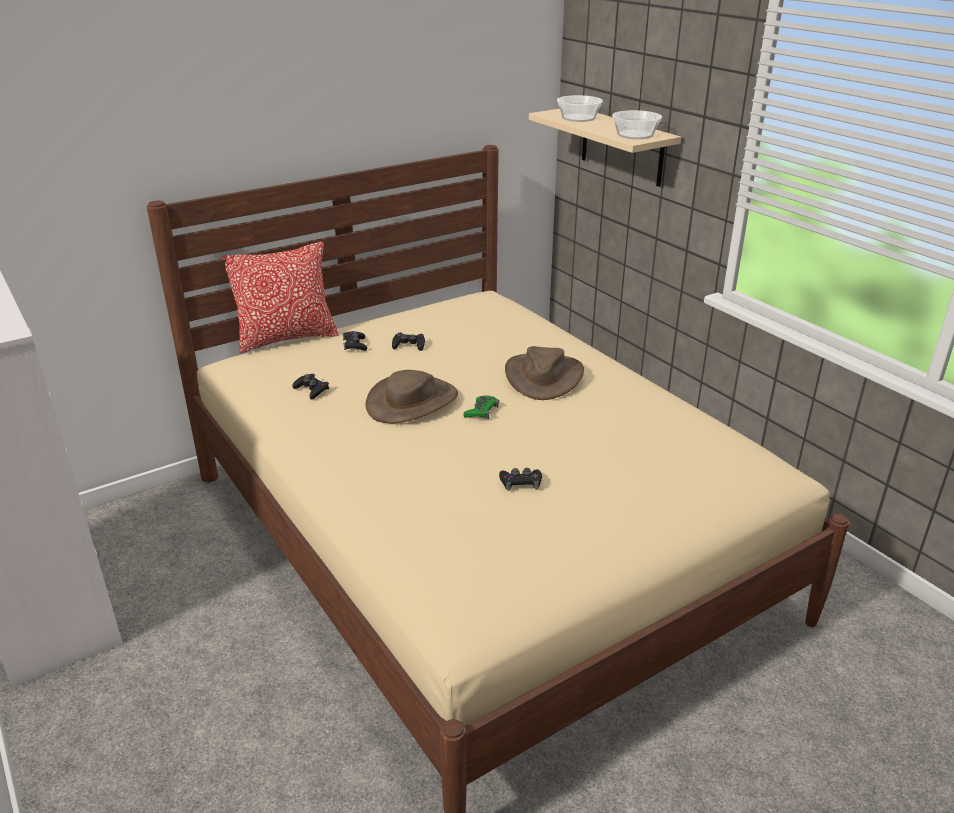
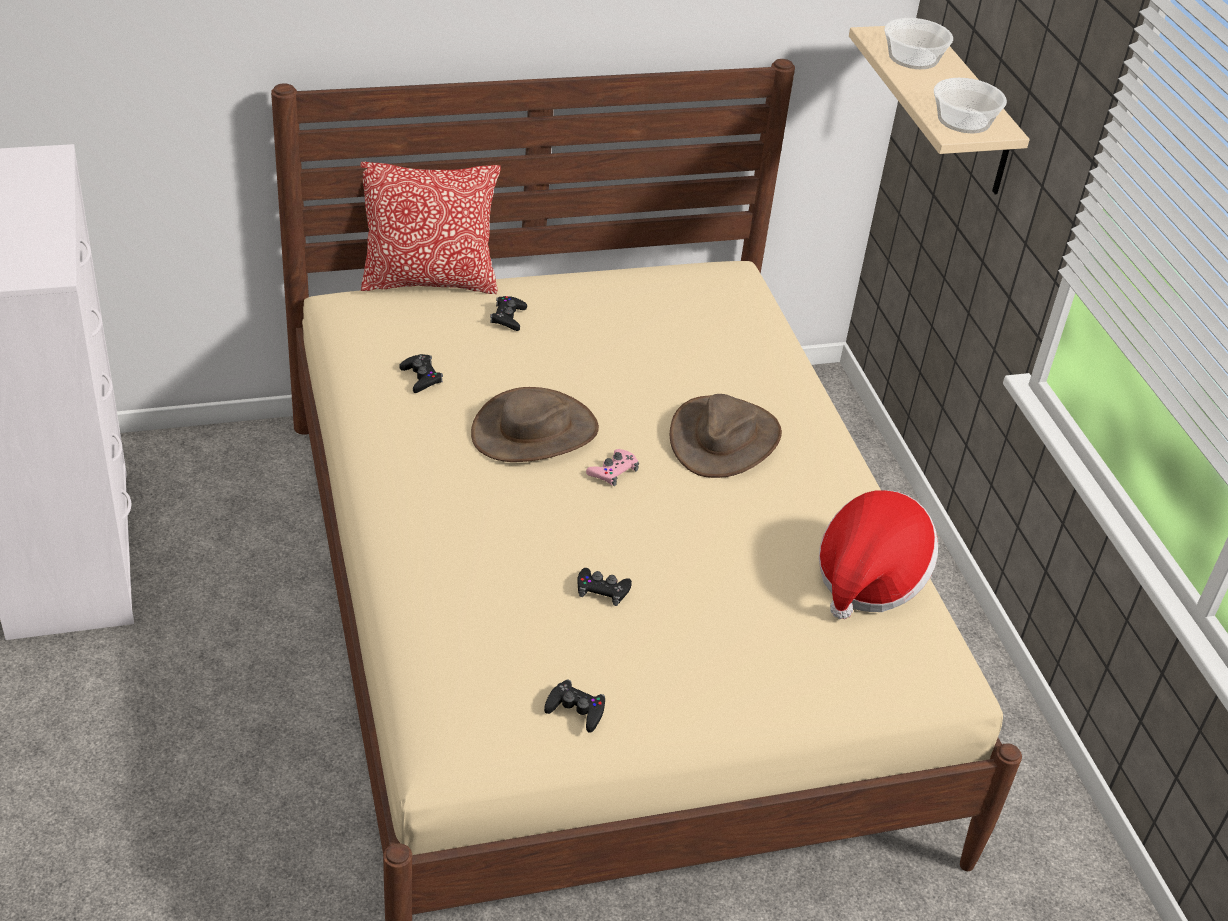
camera: 15 degrees right, 10 degrees up
black game controller [392,332,425,351] -> black game controller moved to [544,679,605,733]
green game controller [463,396,499,419] -> pink game controller [586,449,639,486]
none -> hat [819,490,938,619]

